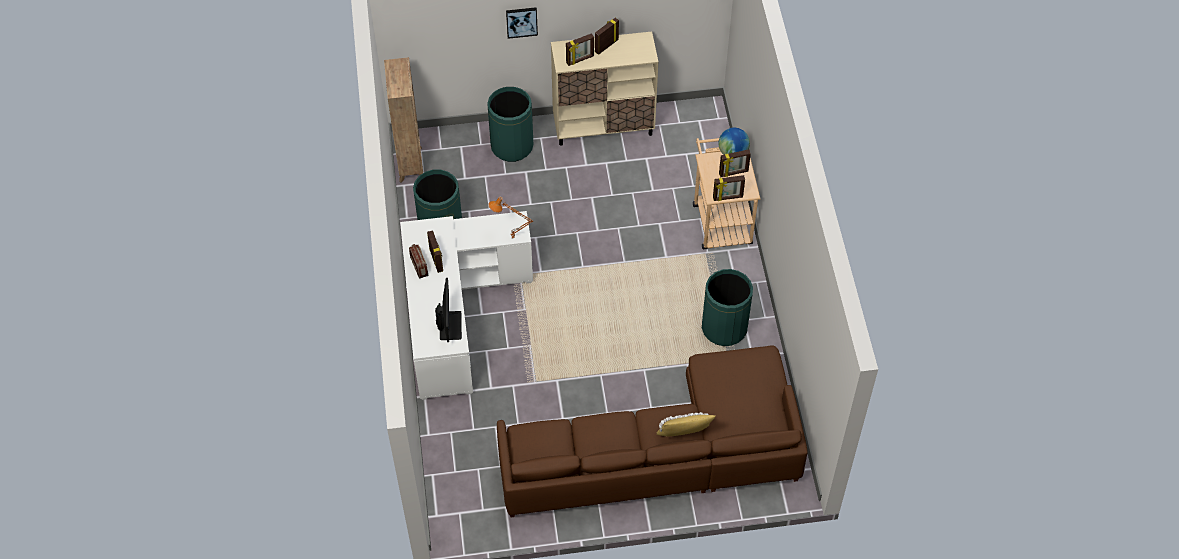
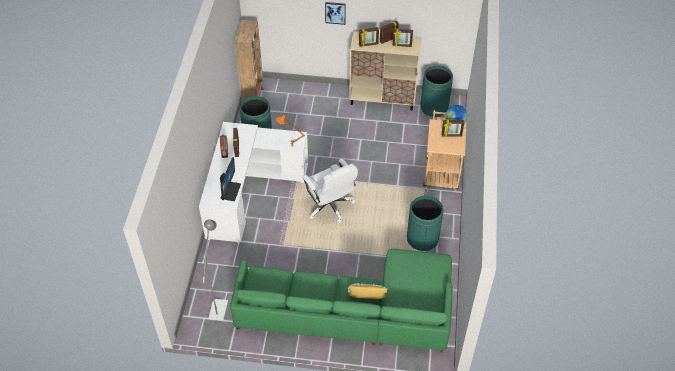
camera: 15 degrees right, 5 degrees down
green trash can [487,87,533,162] -> green trash can moved to [420,66,453,117]
brown sofa [497,346,808,517] -> green sofa [230,249,452,353]
picture frame [713,175,745,201] -> picture frame moved to [392,29,413,47]
none -> grey floor lamp [203,219,228,321]
none -> white office chair [302,159,358,223]

